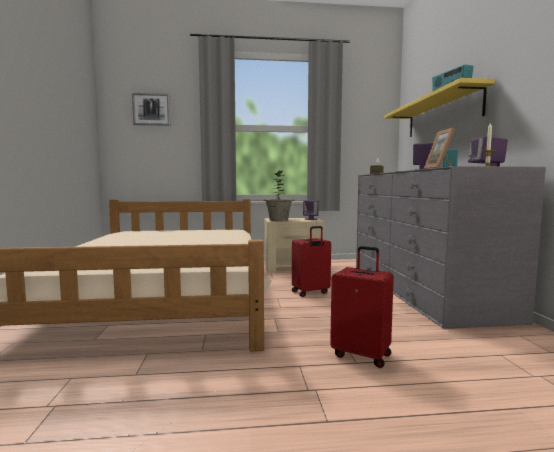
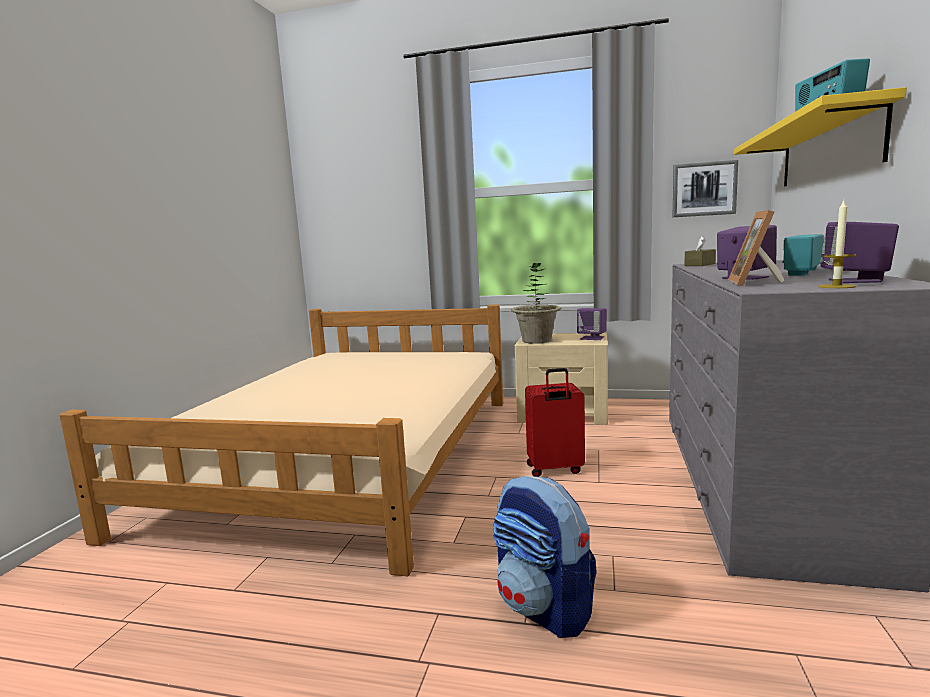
camera: 20 degrees right, 5 degrees up
picture [132,93,170,126] -> picture moved to [673,160,738,217]
red suitcase [330,246,394,368] -> backpack [493,476,597,638]

